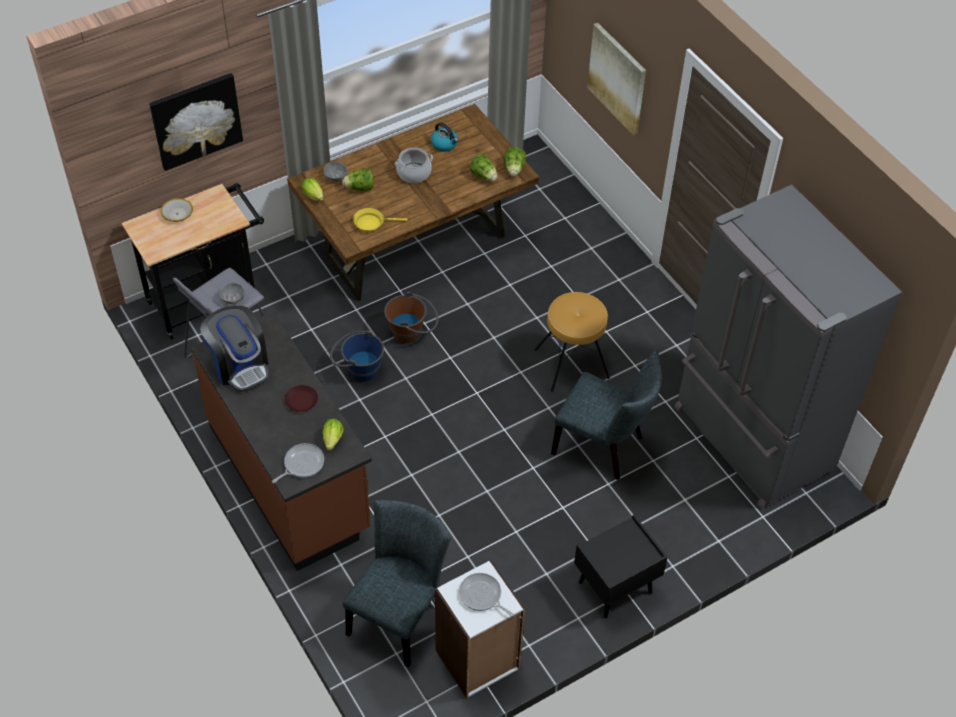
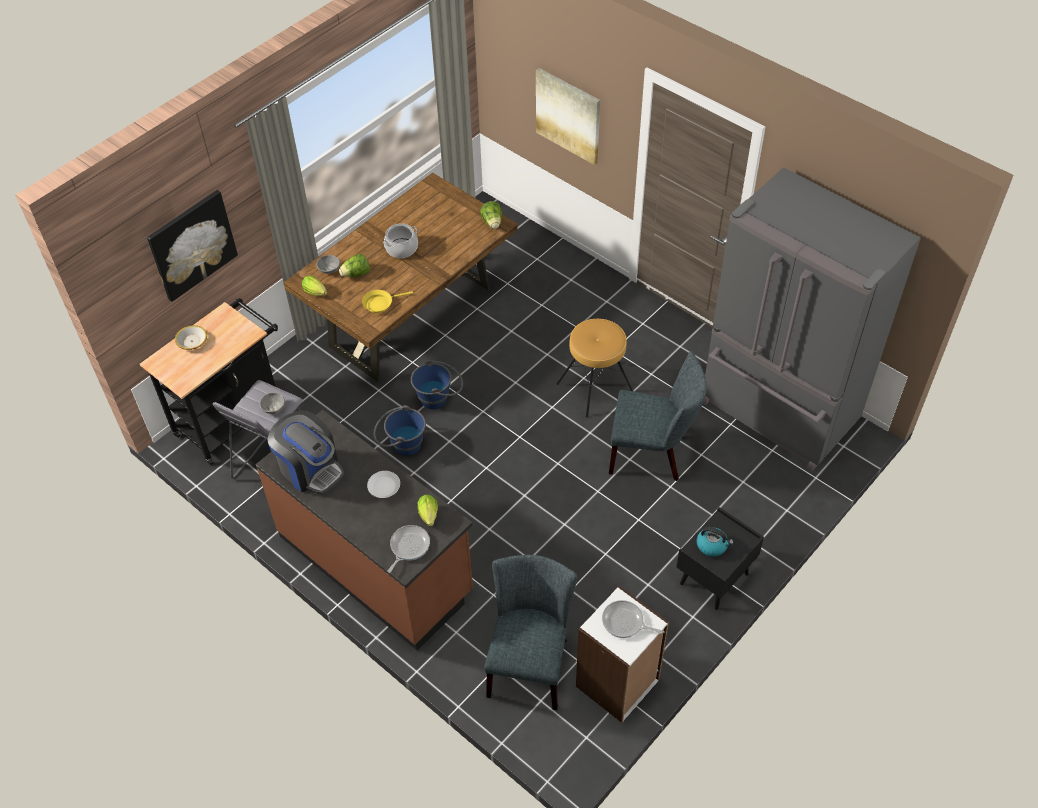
camera: 15 degrees left, 0 degrees up
brown plate [285,385,318,412] -> white plate [367,471,400,498]
brown bucket [384,292,438,343] -> blue bucket [411,360,463,409]
kettle [431,122,458,152] -> kettle moved to [697,527,734,557]
lettuce [470,154,498,181] -> none

